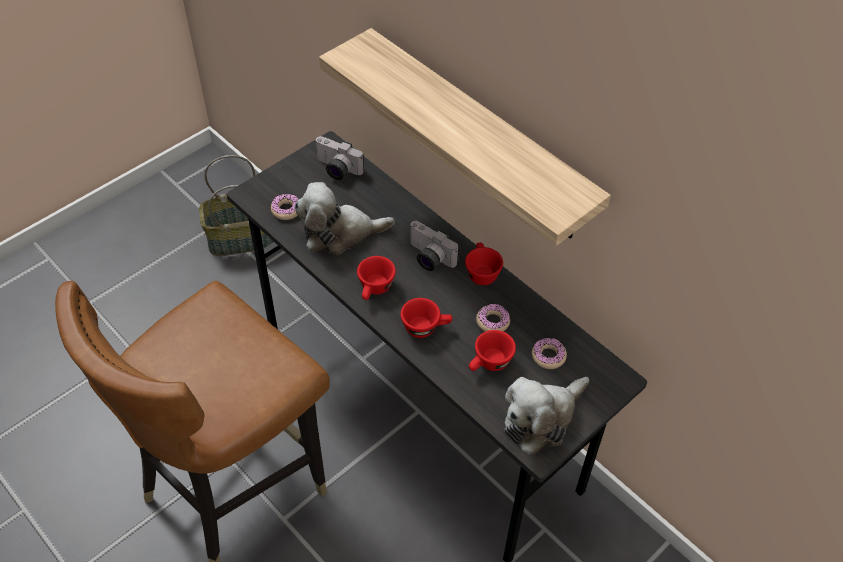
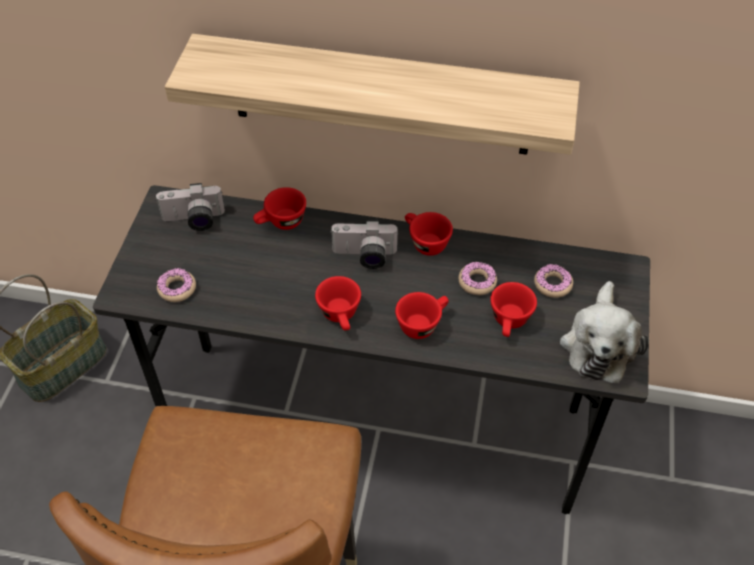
camera: 35 degrees left, 0 degrees up
plush toy [294,182,395,255] -> none
none -> red cup [253,187,306,230]

